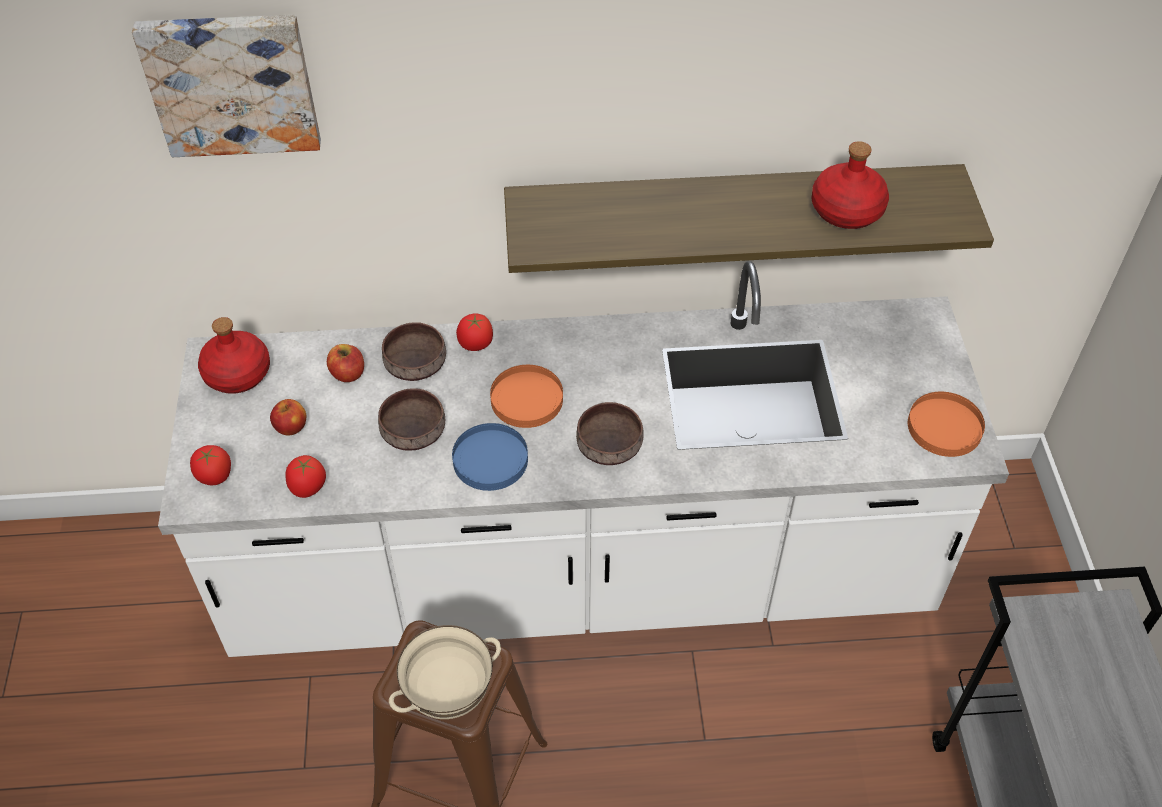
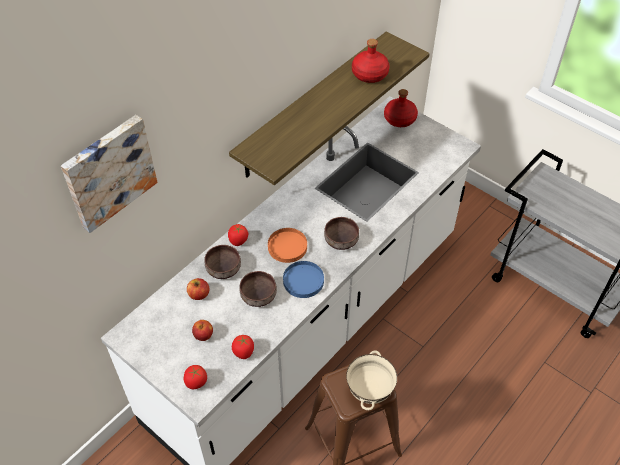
camera: 45 degrees left, 0 degrees up
red bottle [198,317,270,394] -> red bottle moved to [384,89,418,127]
orange plate [908,392,985,457] -> none

